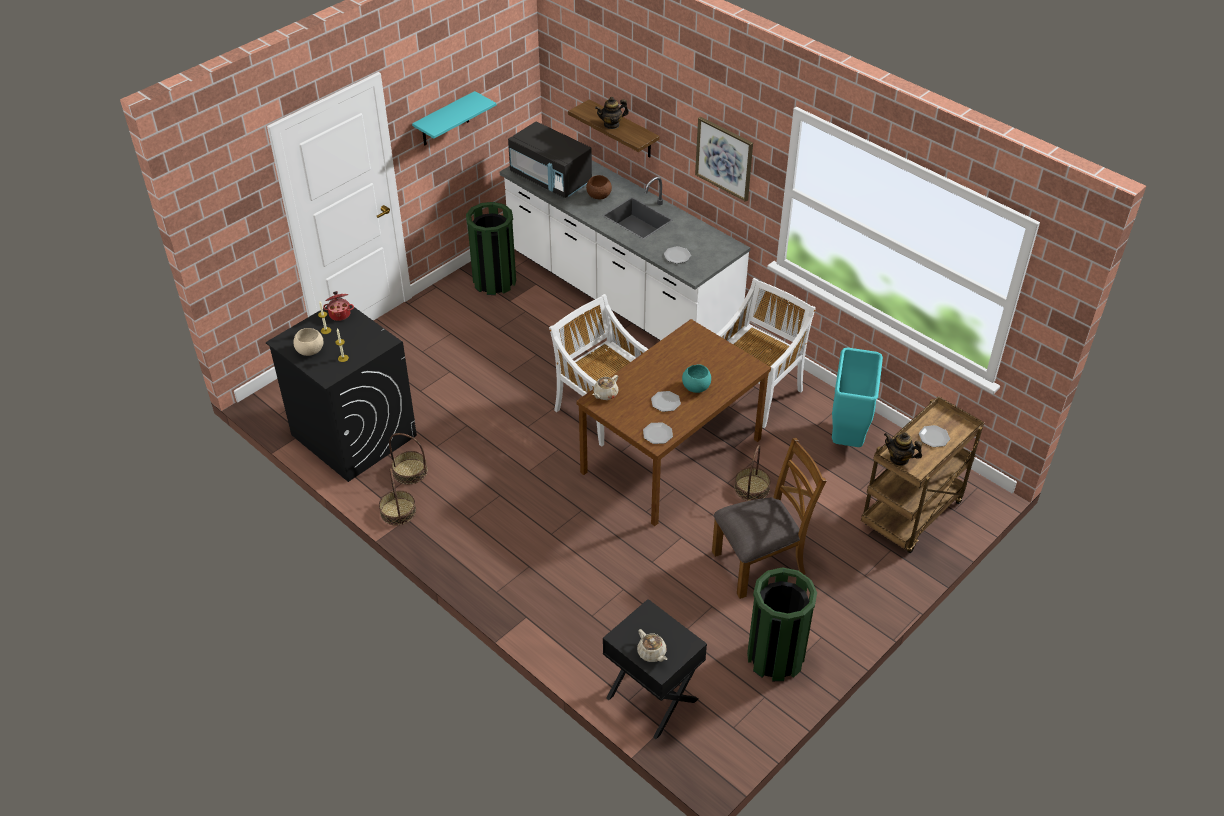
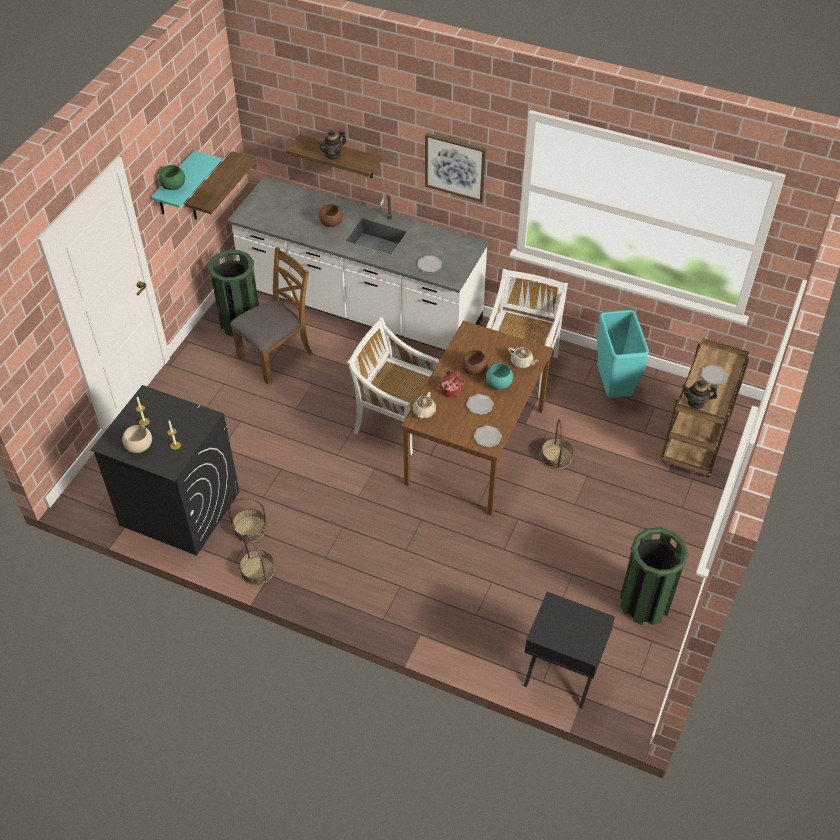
camera: 20 degrees left, 5 degrees up
cooking pot [323,291,354,321] -> cooking pot moved to [437,370,465,398]
black microwave [508,121,592,198] -> none
beige teapot [637,629,667,662] -> beige teapot moved to [508,347,539,368]
brown chair [712,438,827,599] -> brown chair moved to [230,247,313,384]
none -> green bowl [158,165,185,190]
none -> shelf [185,151,257,220]
none -> brown bowl [462,350,488,376]

